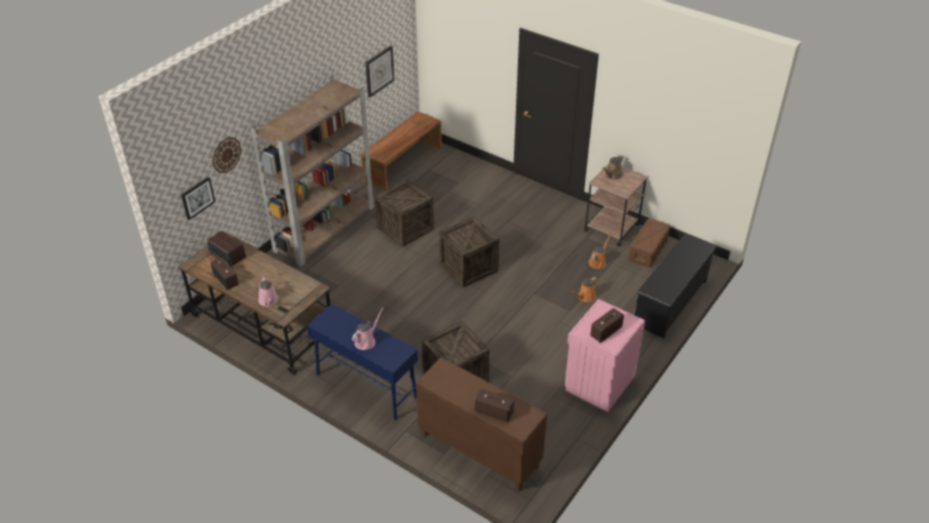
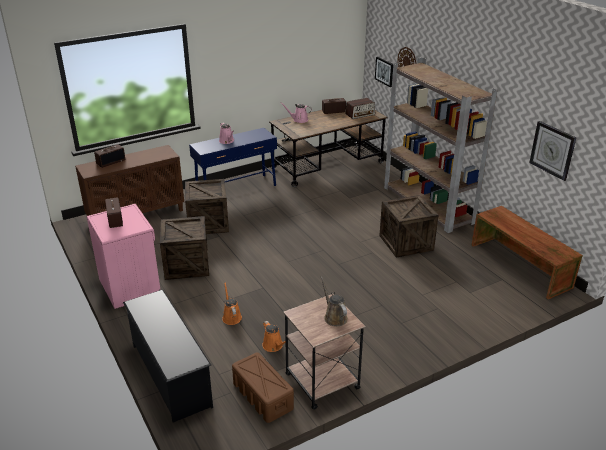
camera: 115 degrees right, 10 degrees down
crate [439,217,499,288] -> crate moved to [160,216,209,280]

